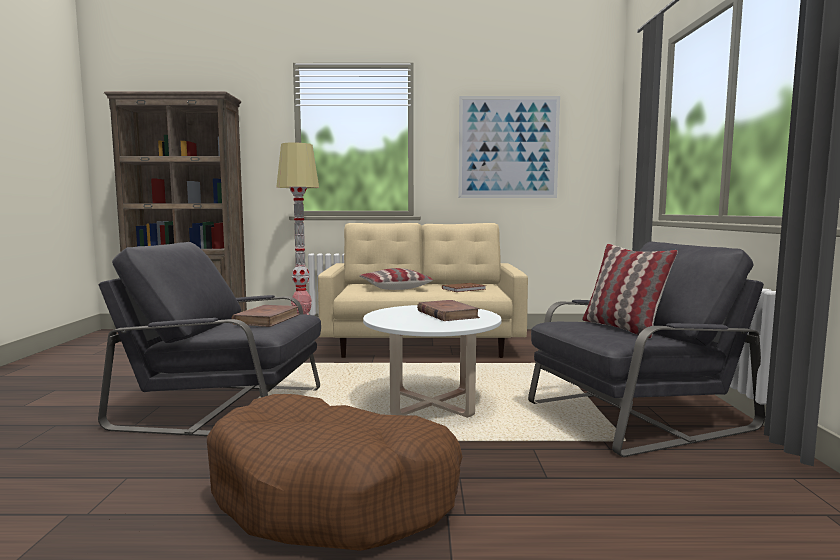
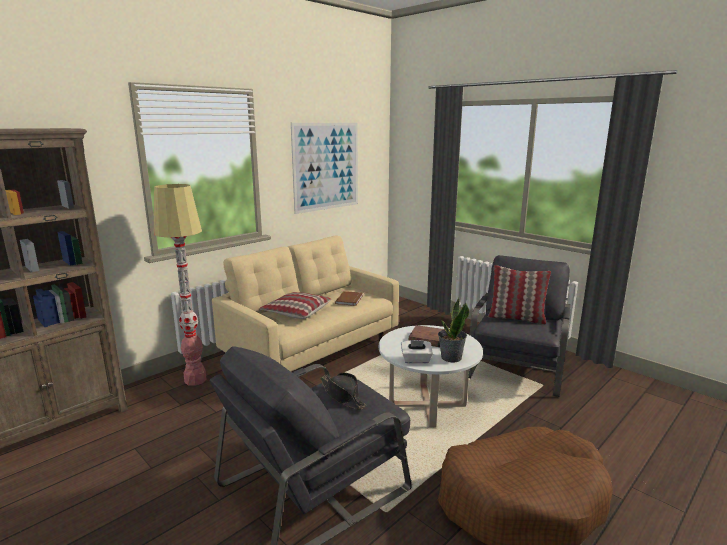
camera: 45 degrees left, 10 degrees up
brown book [231,305,300,327] -> black hat [320,372,366,409]
none -> white tissue box [401,340,433,363]
none -> potted plant [438,297,469,362]

